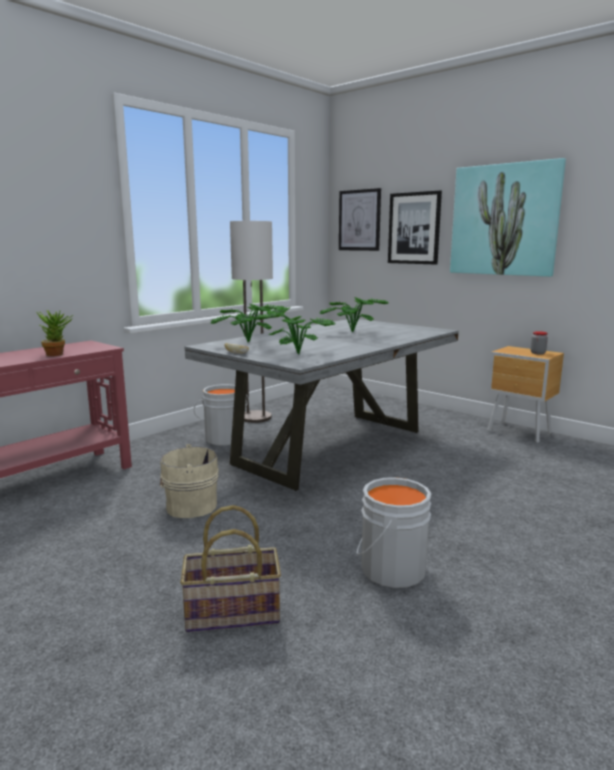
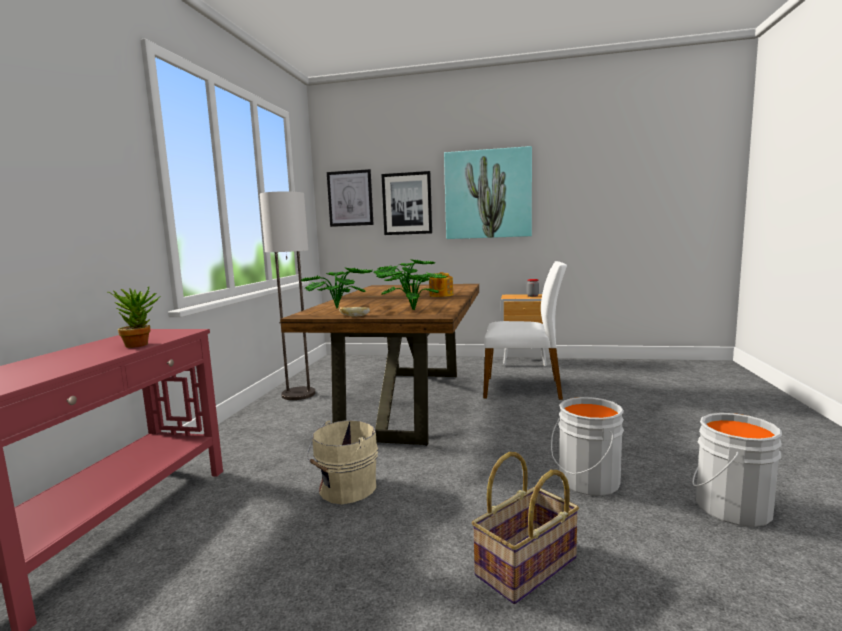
camera: 30 degrees left, 5 degrees down
grey dining table [184,319,459,491] -> brown dining table [280,284,479,446]
grey bucket [194,384,249,445] -> grey bucket moved to [692,413,782,527]
none -> teapot [429,272,453,297]
none -> white chair [483,261,567,400]

